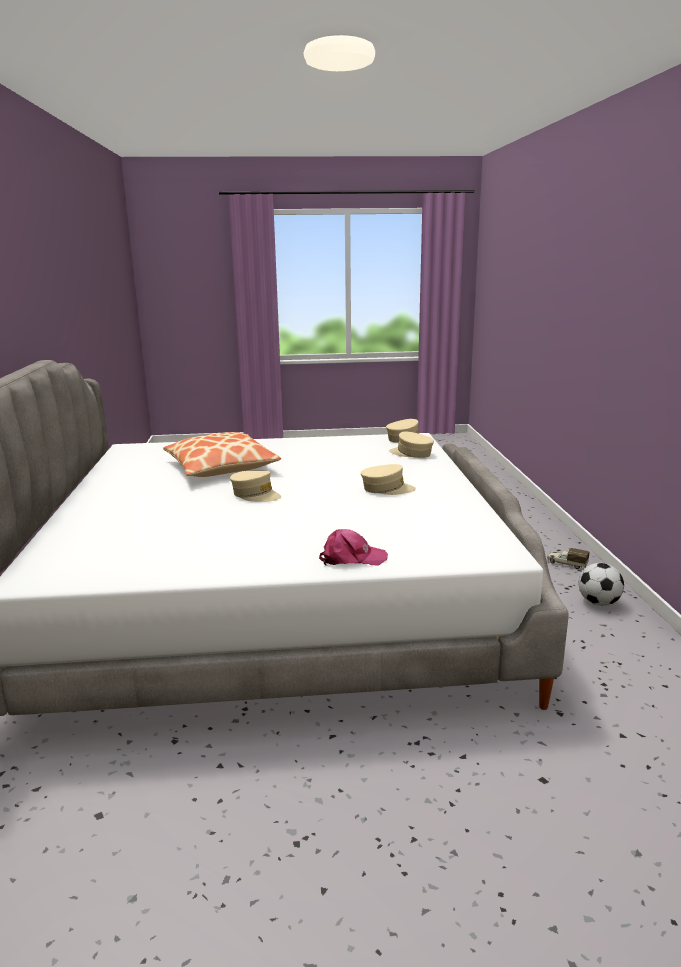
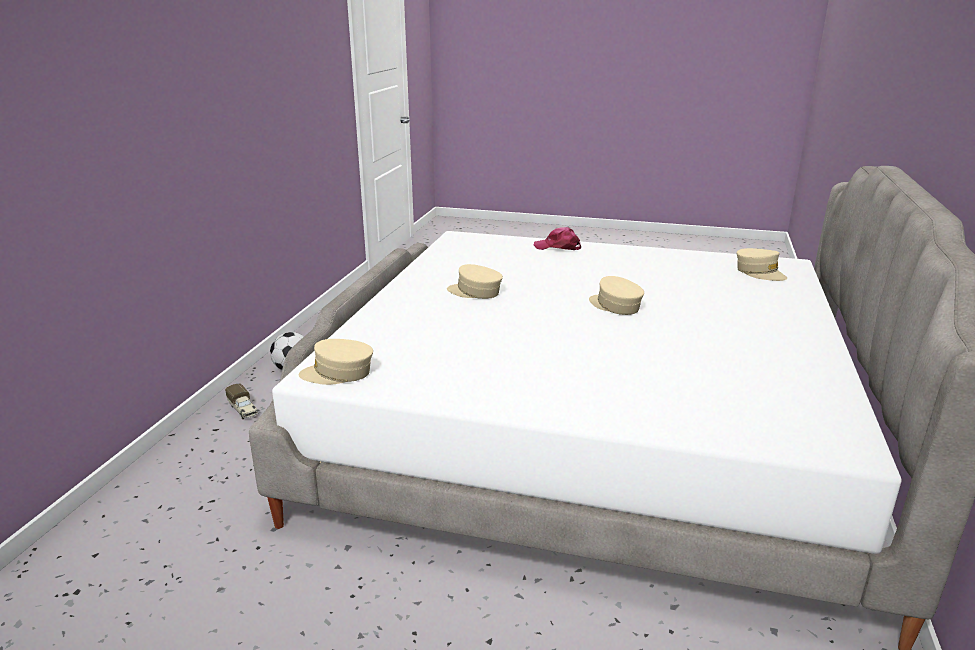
camera: 160 degrees left, 5 degrees up
pillow [163,432,281,477] -> none
beige cap [389,432,434,458] -> beige cap moved to [737,248,787,281]

